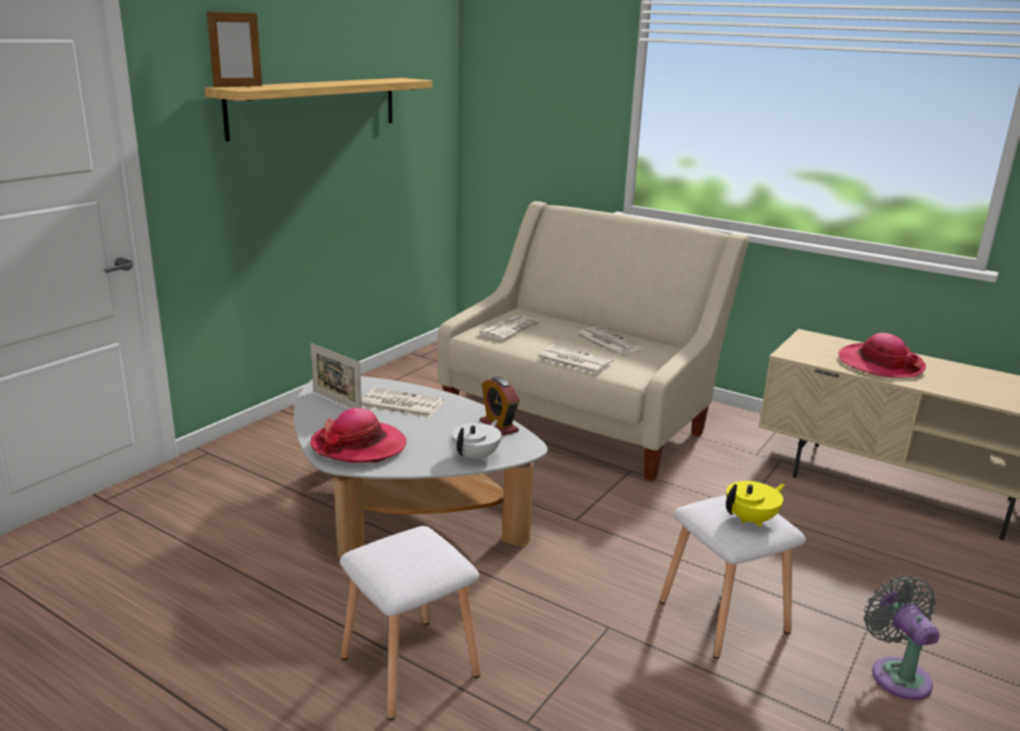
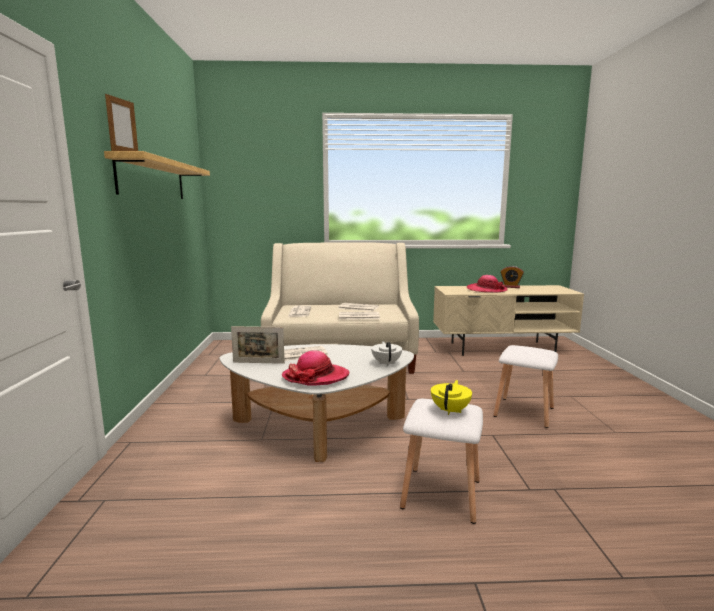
camera: 35 degrees left, 10 degrees down
alarm clock [480,376,519,436] -> alarm clock moved to [500,266,524,288]
yellow teapot [726,481,785,527] -> yellow teapot moved to [431,380,472,415]
grey fan [864,576,940,700] -> none

